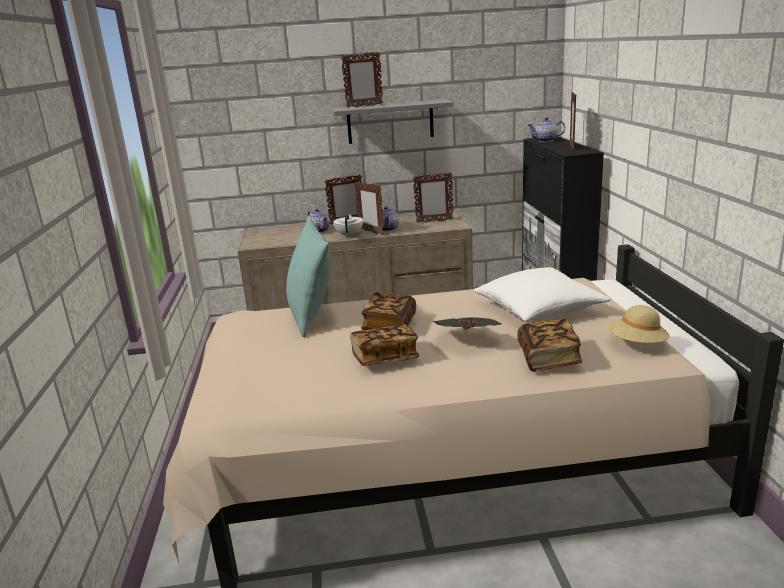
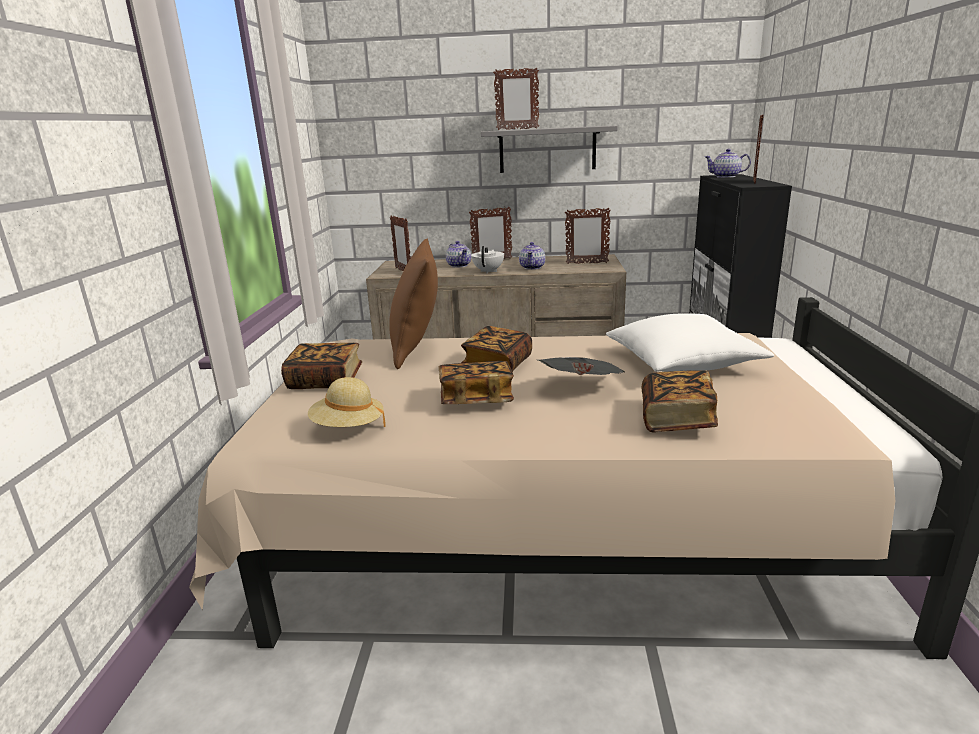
camera: 10 degrees right, 0 degrees up
turquoise pillow [286,218,330,337] -> brown pillow [389,238,438,369]
picture frame [355,182,384,235] -> picture frame moved to [390,215,411,271]
beige hat [608,305,670,343] -> beige hat moved to [308,377,386,427]
none -> book [281,343,362,389]

